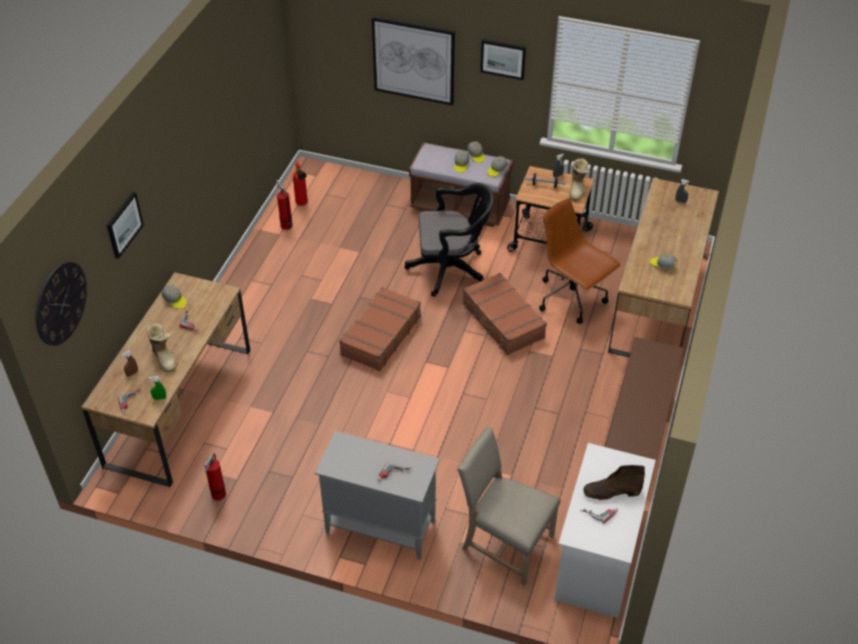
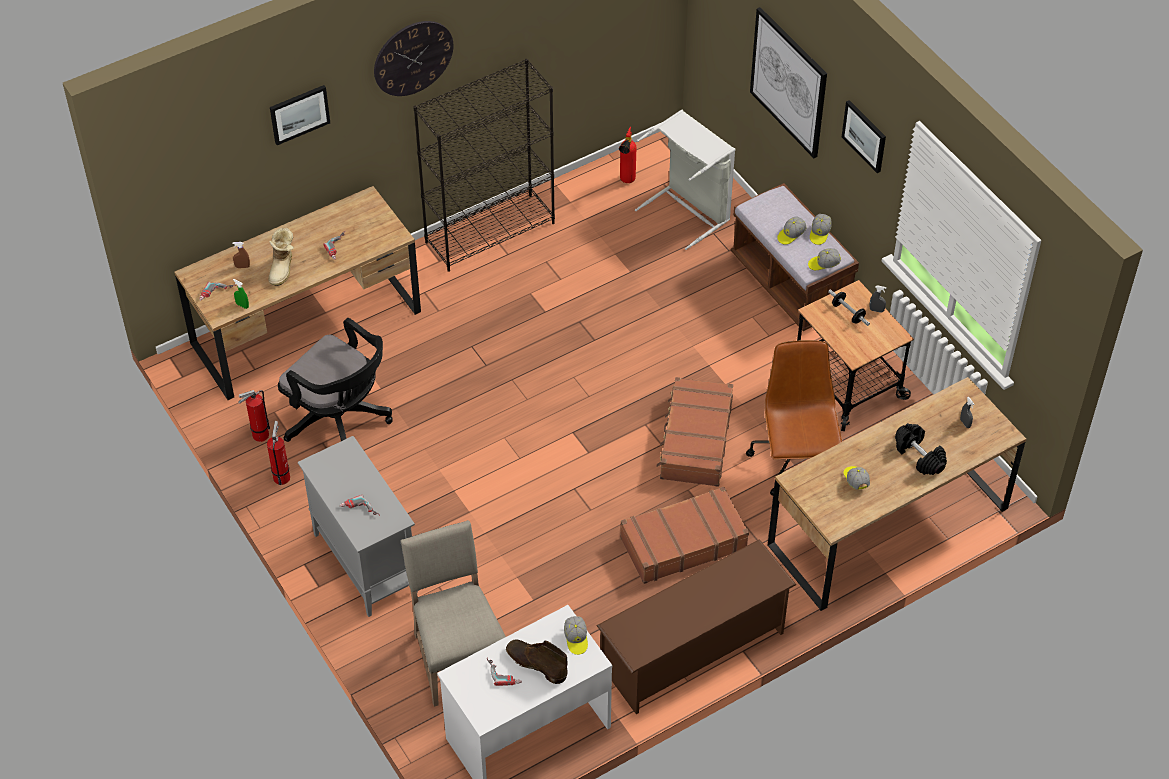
camera: 40 degrees right, 5 degrees up
wall clock [36,262,87,346] -> wall clock moved to [374,21,454,96]
cap [162,285,187,309] -> cap moved to [564,616,588,655]
fire extinguisher [276,180,292,230] -> fire extinguisher moved to [267,421,290,485]
brown suitcase [339,287,421,371] -> brown suitcase moved to [620,487,749,584]
black office chair [405,183,494,297] -> black office chair moved to [278,318,393,442]
boot [569,158,590,201] -> none
none -> black bookcase [413,59,555,272]
none -> grey laundry basket [635,110,735,250]
none -> black dumbbell [895,423,947,475]

